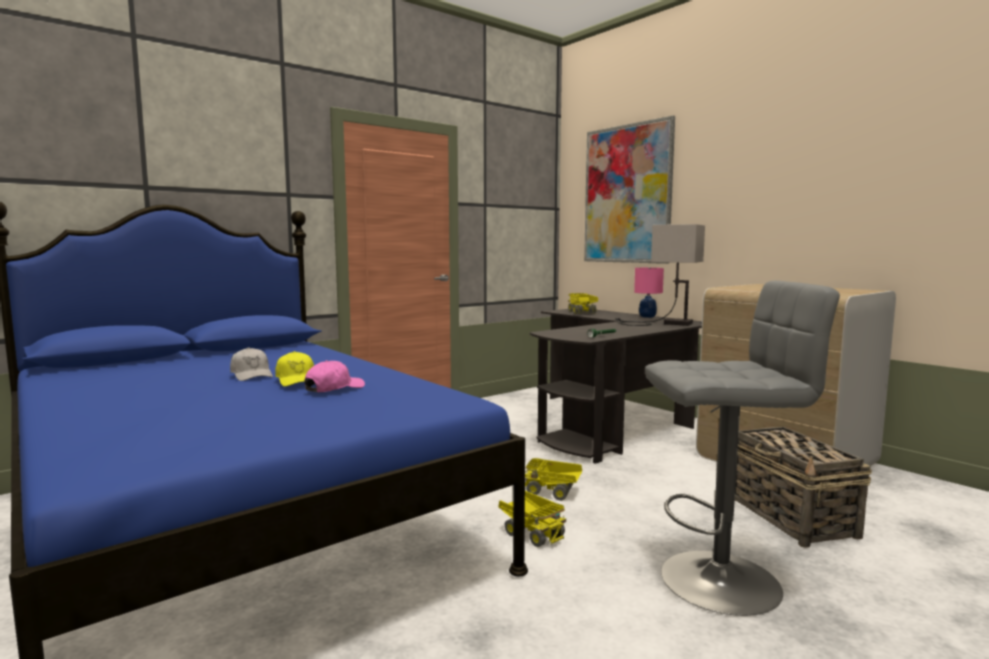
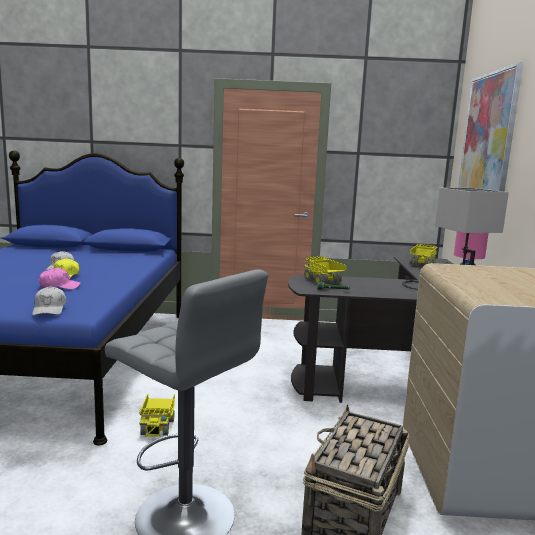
camera: 40 degrees right, 5 degrees up
toy truck [525,458,582,501] -> toy truck moved to [304,256,346,285]
none -> white cap [32,286,66,315]

